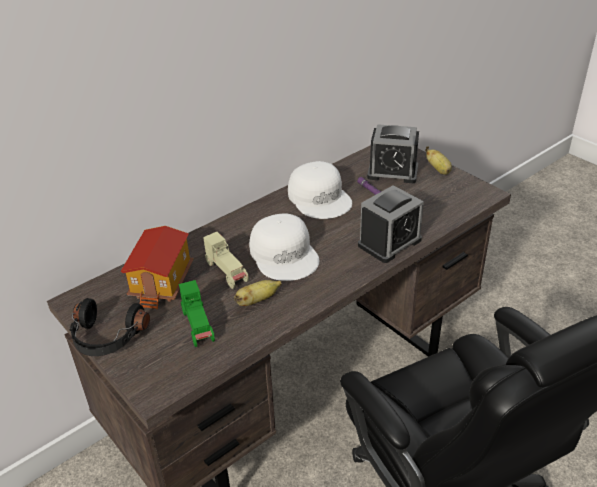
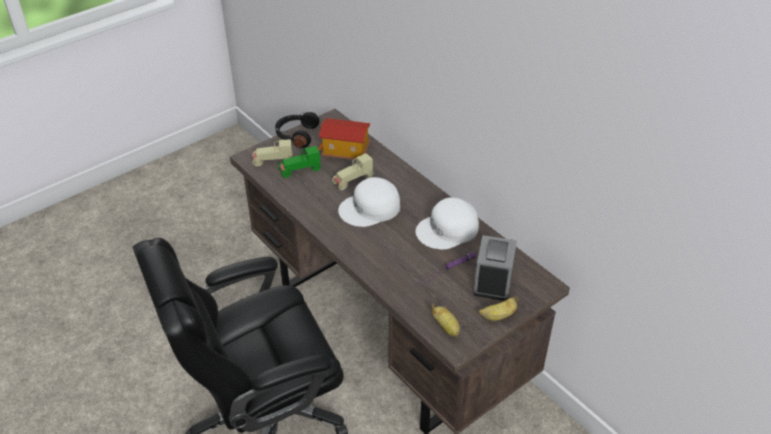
camera: 90 degrees right, 5 degrees up
banana [234,280,282,306] -> banana moved to [431,303,460,337]
alarm clock [358,185,424,263] -> none
none -> beige toy car [252,139,292,166]

